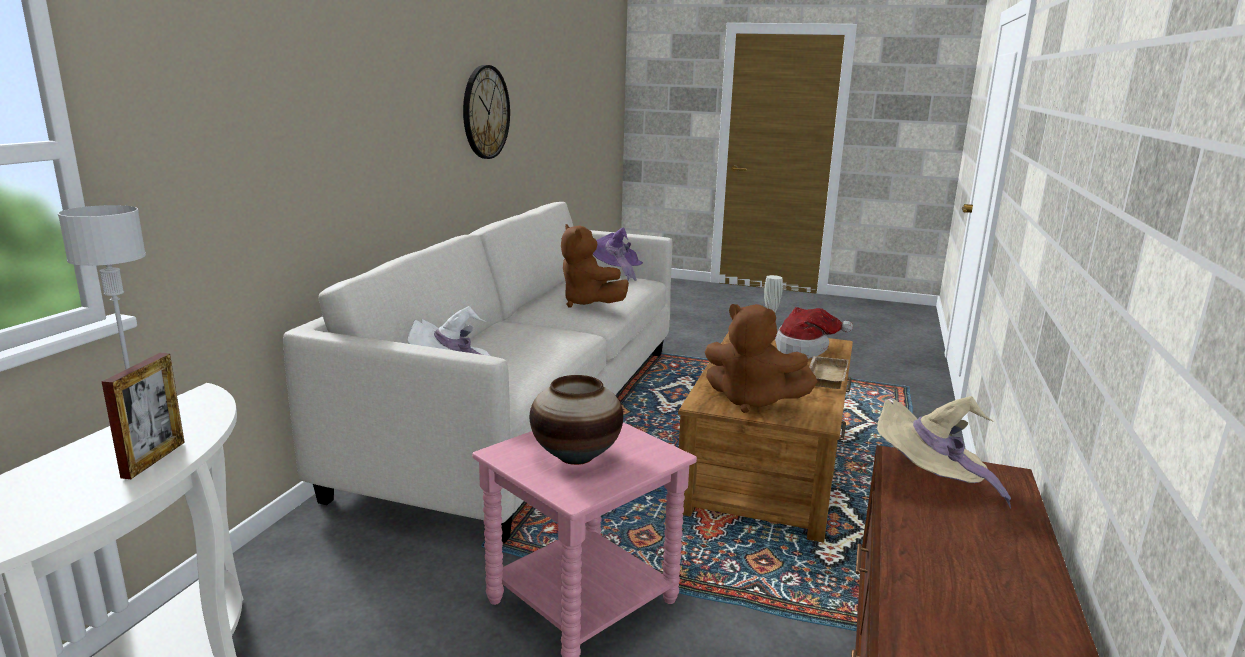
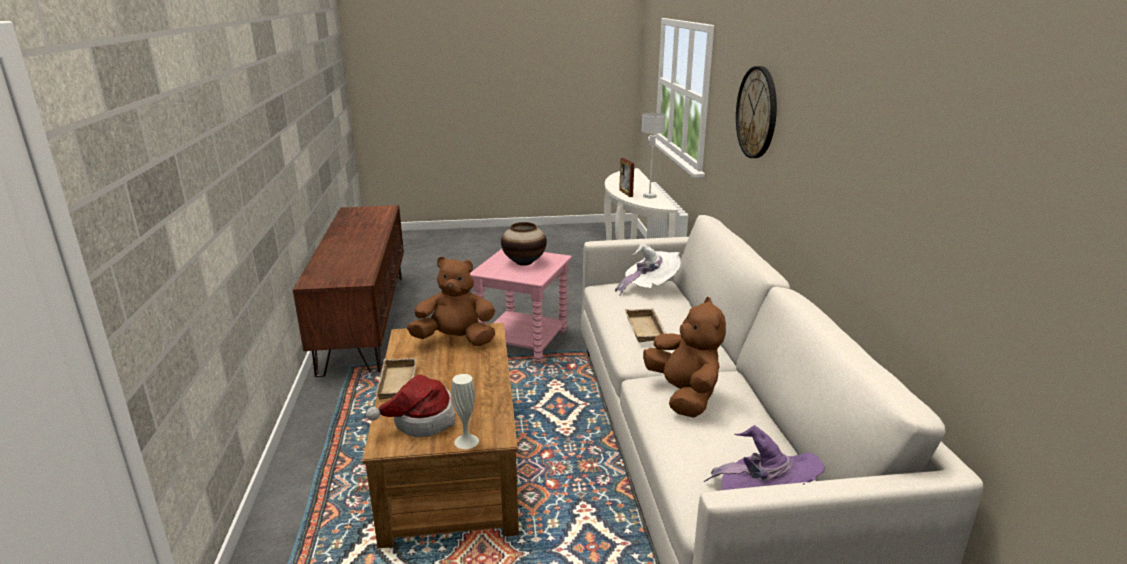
camera: 155 degrees right, 5 degrees up
wall clock [463,65,510,159] -> wall clock moved to [736,66,777,158]
brown plush toy [561,224,629,308] -> brown plush toy turned 45 degrees clockwise [643,297,726,418]
beige hat [877,396,1011,508] -> none
none -> beige tray [625,308,667,342]

